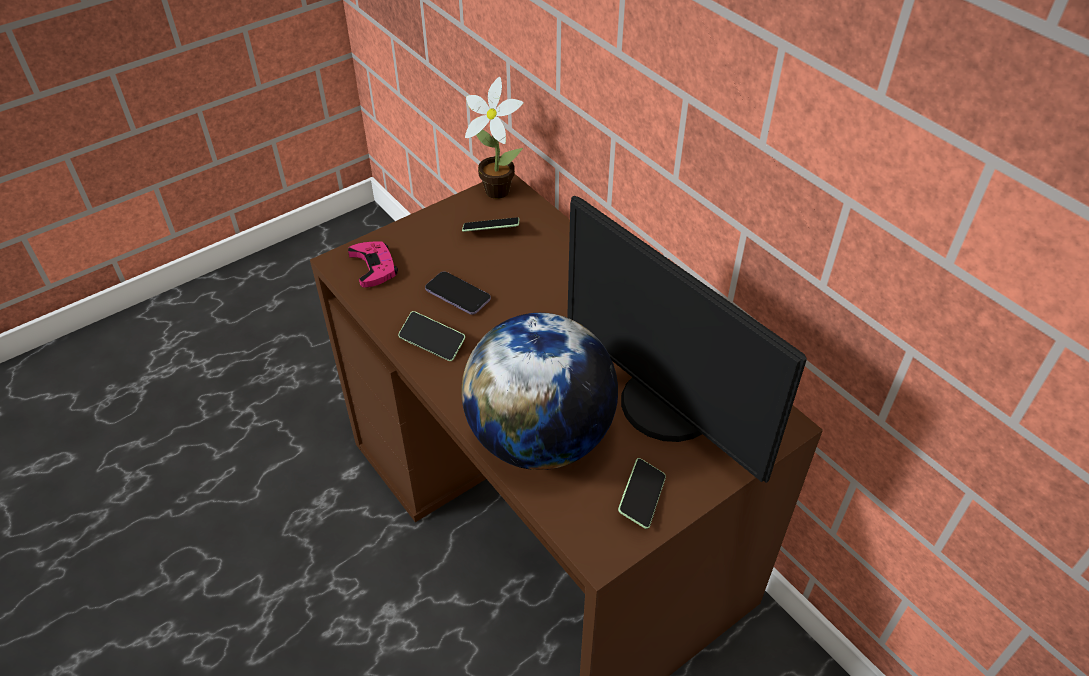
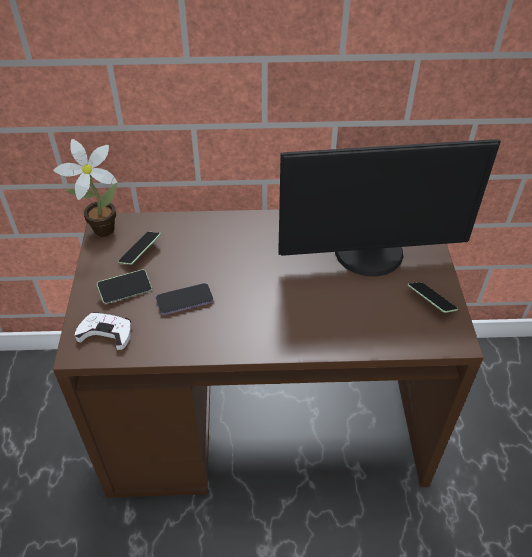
camera: 55 degrees left, 0 degrees up
pink game controller [348,241,398,288] -> white game controller [75,312,131,350]
phone [398,311,465,361] -> phone moved to [97,269,152,304]
globe [461,313,618,470] -> none

